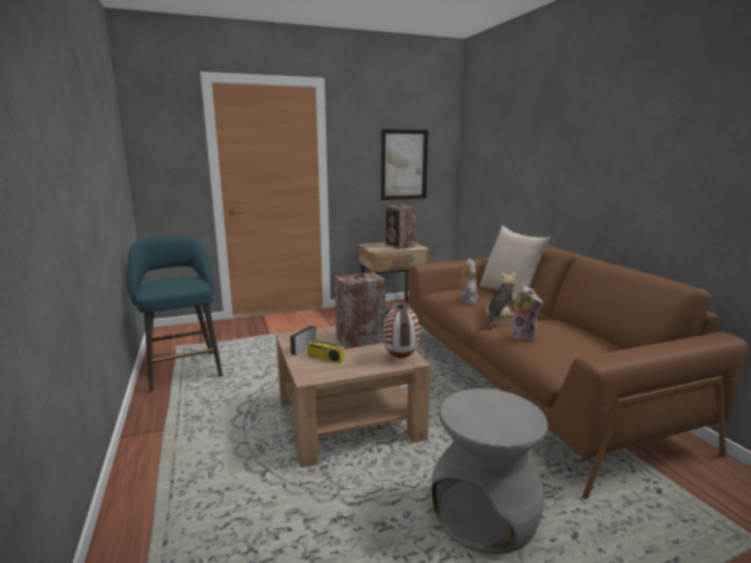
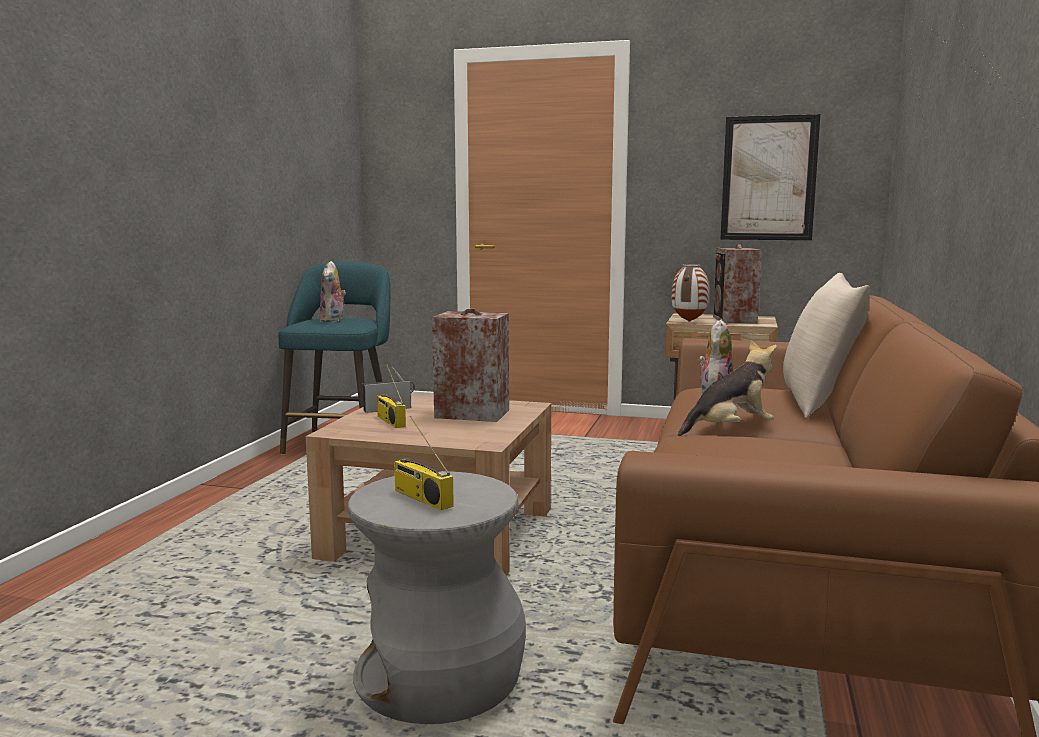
camera: 35 degrees right, 5 degrees down
vase [383,303,420,359] -> vase moved to [672,264,709,322]
plush toy [511,286,543,342] -> plush toy moved to [320,261,346,322]
none -> radio [394,416,454,510]

